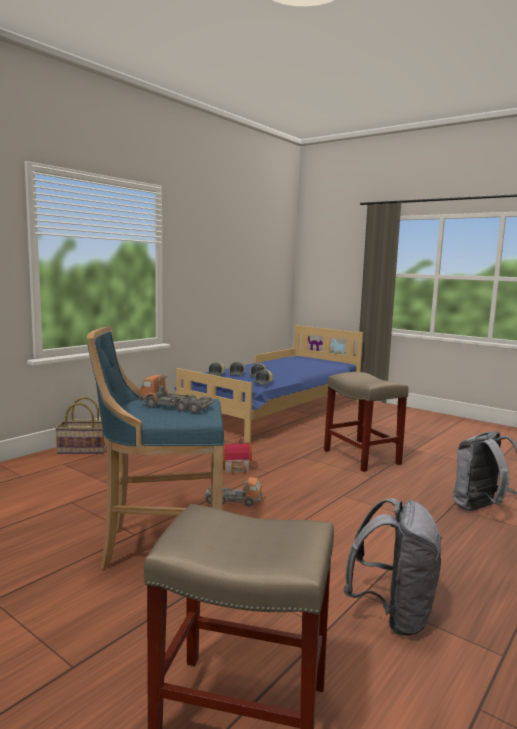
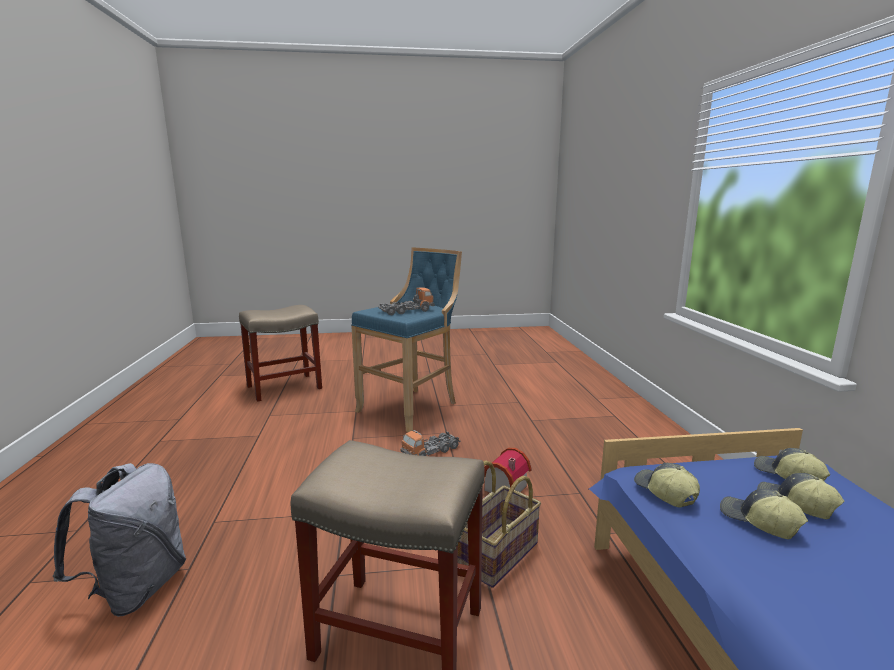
camera: 135 degrees right, 5 degrees up
basket [55,397,107,454] -> basket moved to [458,461,541,588]
grey backpack [344,498,443,636] -> none

